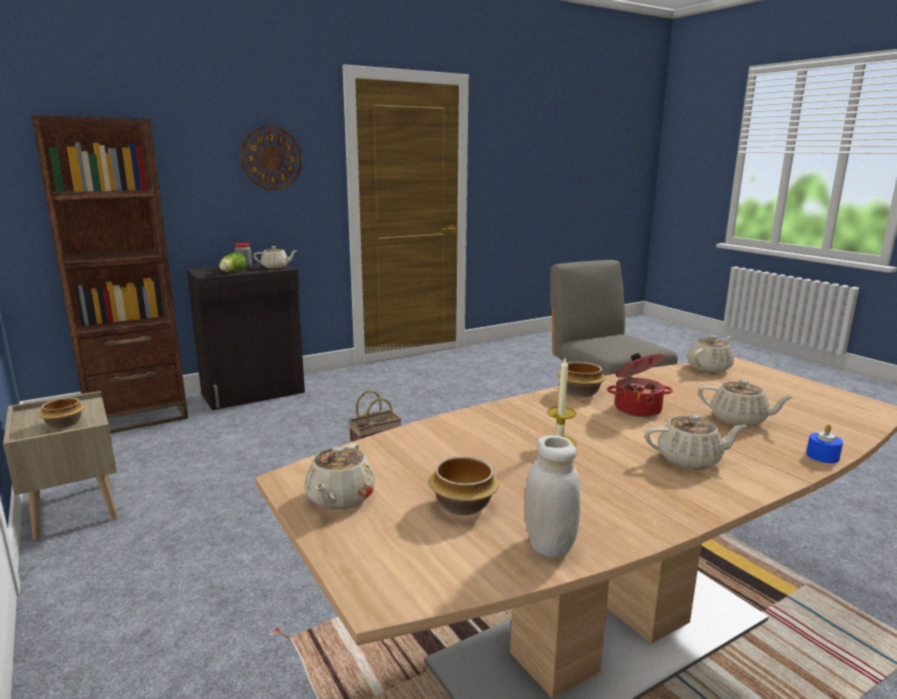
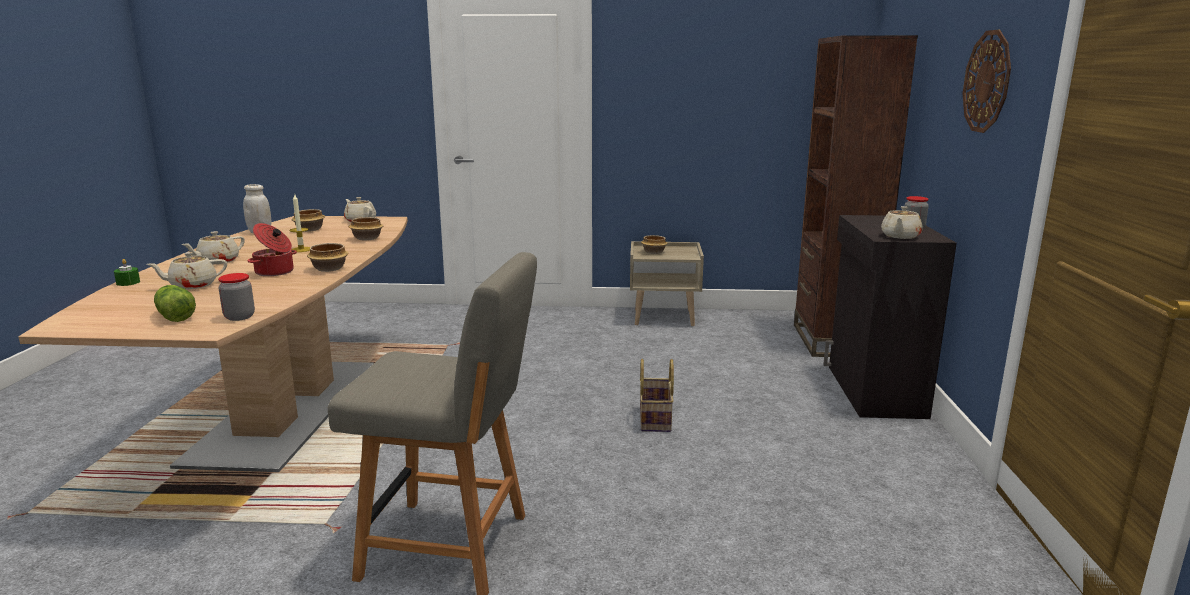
camera: 125 degrees right, 0 degrees up
lettuce [219,253,246,272] -> lettuce moved to [154,285,196,322]
beige teapot [687,335,734,373] -> jar [218,273,255,321]
blue candle [806,424,843,463] -> green candle [114,259,140,286]
none -> bowl [349,217,384,240]

